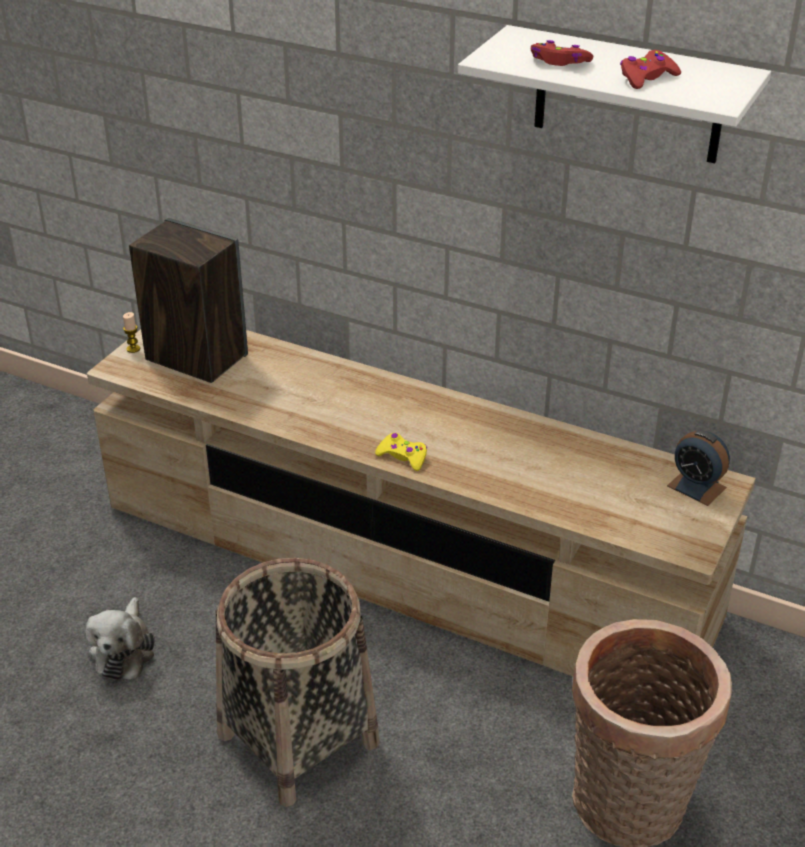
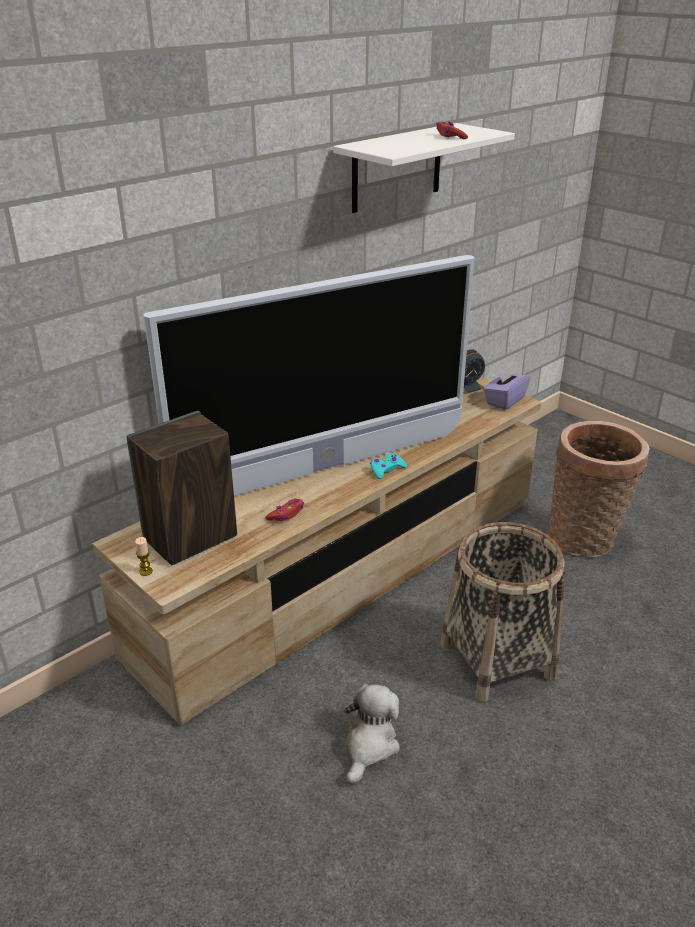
camera: 70 degrees left, 5 degrees down
plush toy [86,597,155,680] -> plush toy turned 90 degrees counterclockwise [344,684,400,784]
yellow game controller [375,433,427,471] -> turquoise game controller [370,453,407,479]
red game controller [530,40,593,66] -> red game controller moved to [265,499,304,521]
none -> television [144,255,475,496]
none -> purple tissue box [484,365,530,410]

